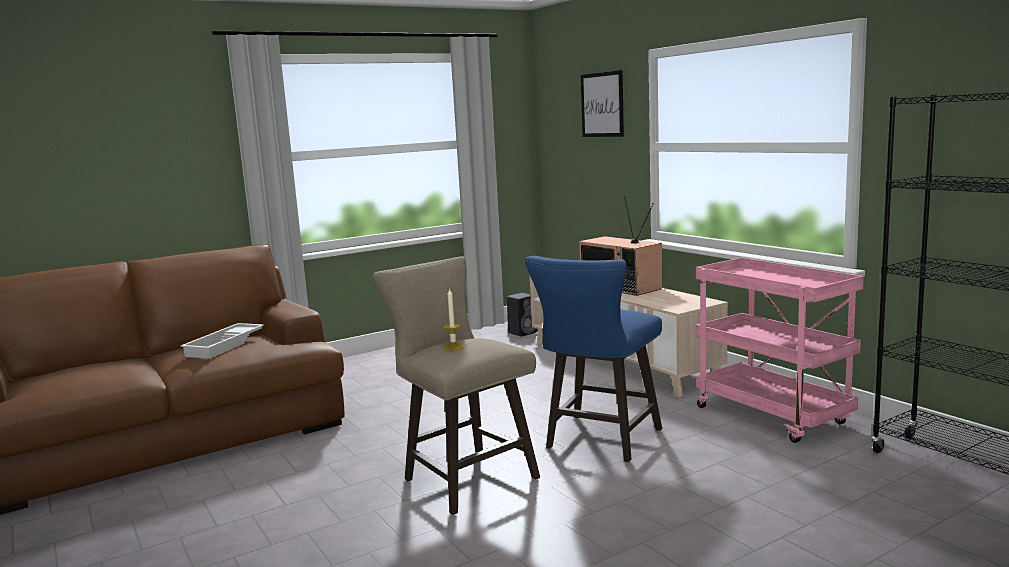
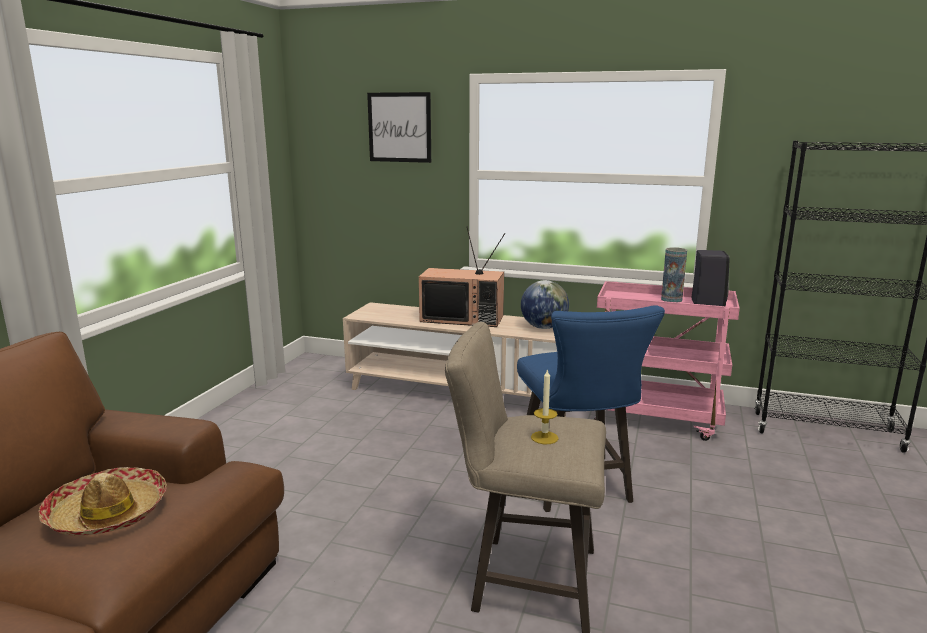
camera: 40 degrees left, 5 degrees up
white tray [180,323,264,359] -> hat [39,467,167,536]
black speaker [507,293,538,337] -> black speaker moved to [691,250,730,306]
none -> globe [521,280,569,329]
none -> vase [661,247,687,302]

